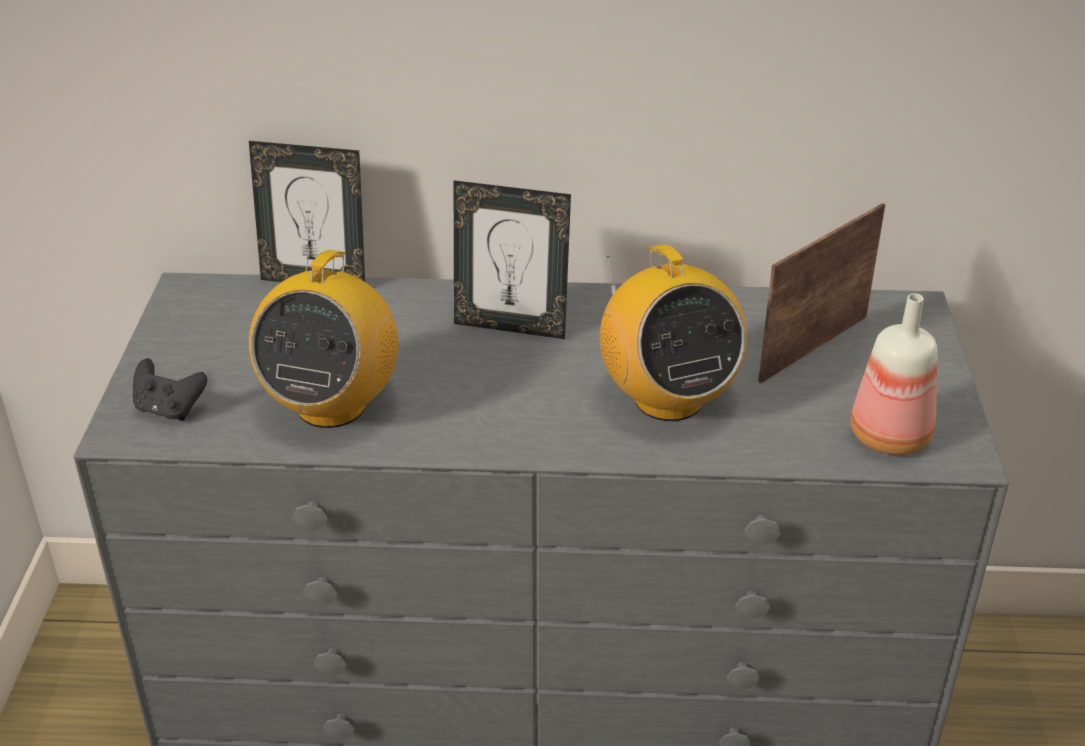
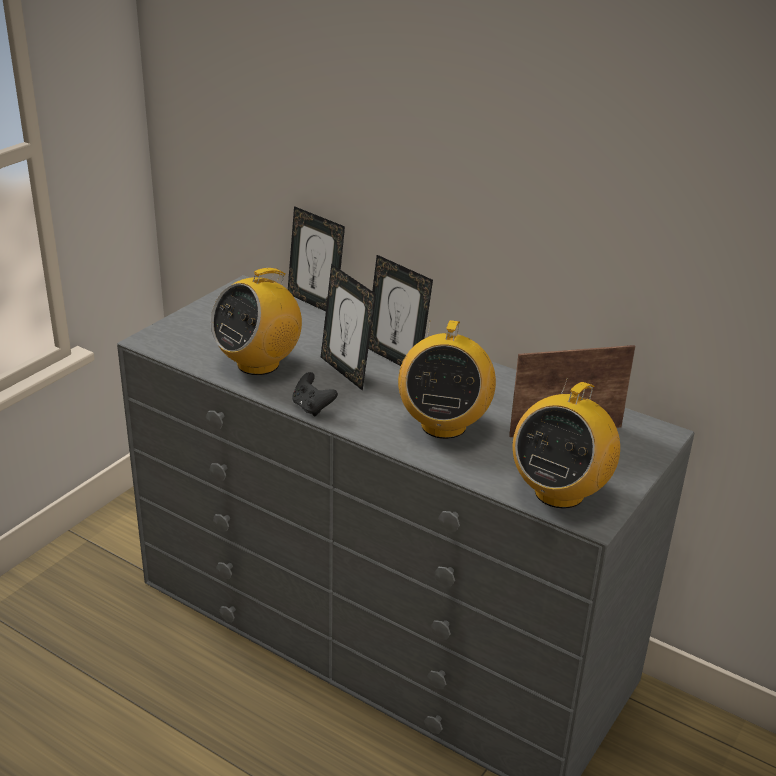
camera: 30 degrees right, 5 degrees down
black game controller [133,358,207,421] -> black game controller moved to [292,372,338,416]
bottle [851,293,938,455] -> radio [513,378,620,509]
none -> picture frame [321,264,376,391]

